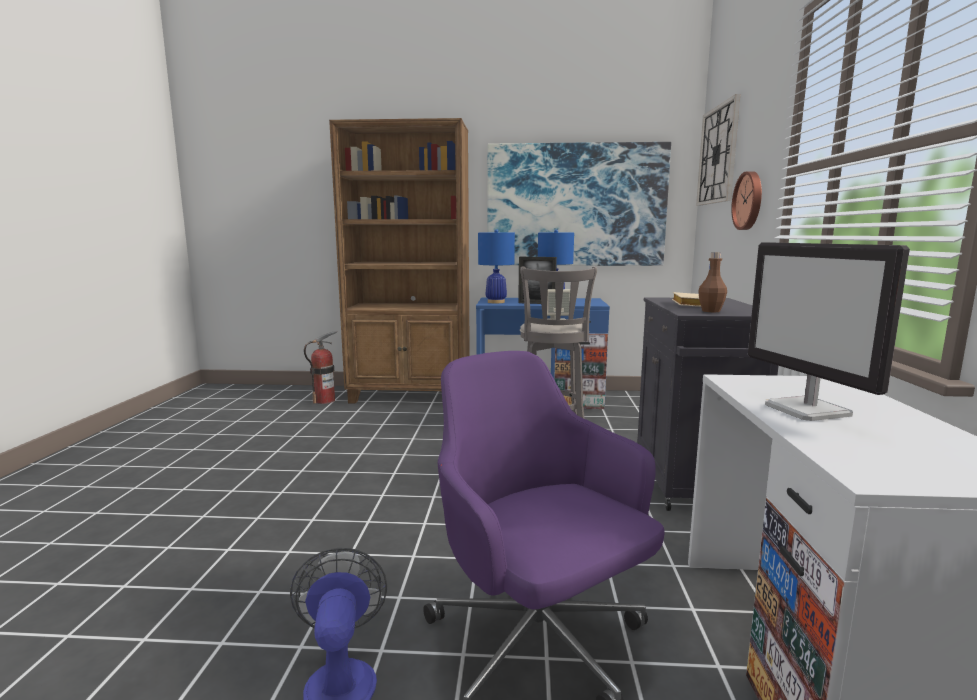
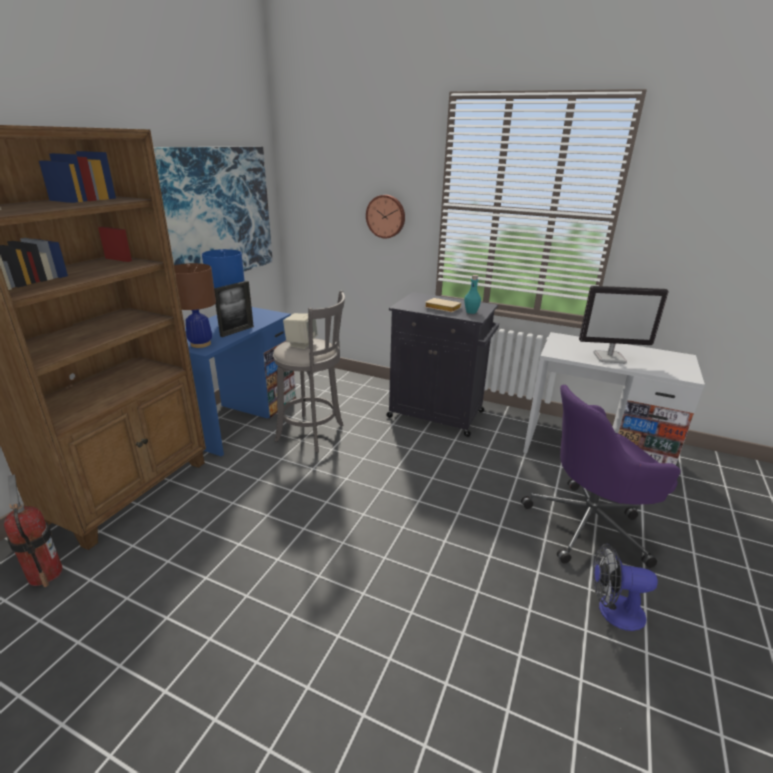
camera: 70 degrees left, 15 degrees up
blue table lamp [478,229,515,303] -> brown table lamp [174,263,216,348]
wall clock [696,94,740,206] -> none
brown bottle [698,252,727,312] -> turquoise bottle [464,275,481,314]

